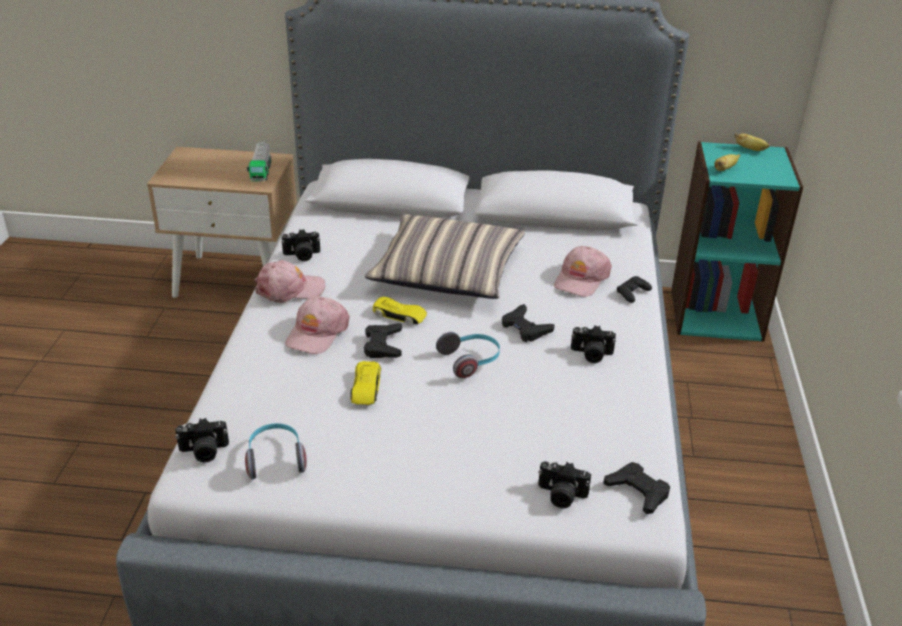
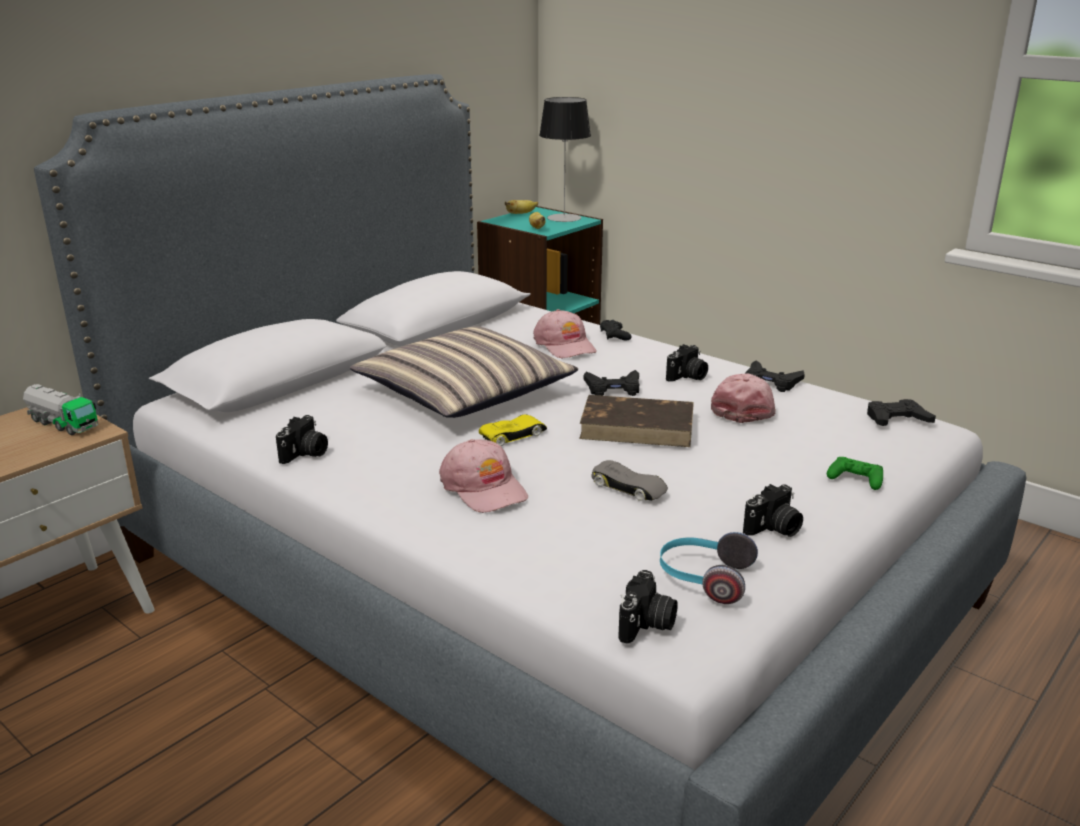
camera: 55 degrees left, 10 degrees down
pink cap [255,260,325,303] -> pink cap moved to [711,373,776,423]
yellow toy car [350,361,381,405] -> grey toy car [591,460,668,501]
black game controller [364,324,402,358] -> black game controller moved to [745,360,805,392]
headphones [436,332,500,378] -> brown book [579,395,694,447]
camera [538,461,591,508] -> camera moved to [743,484,803,537]
none -> table lamp [539,97,591,222]
none -> green game controller [827,457,883,490]

